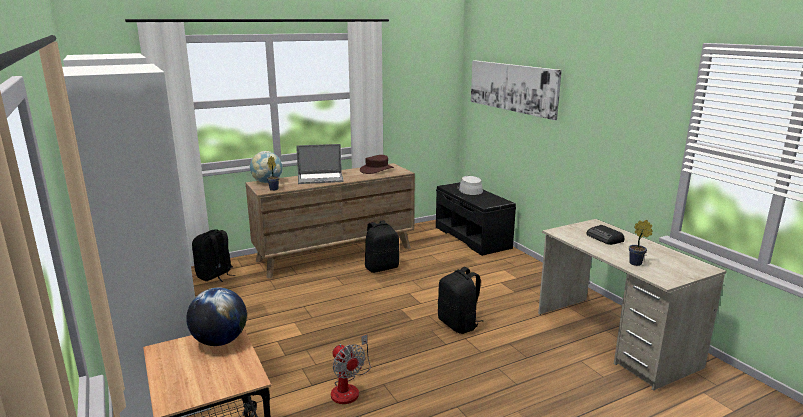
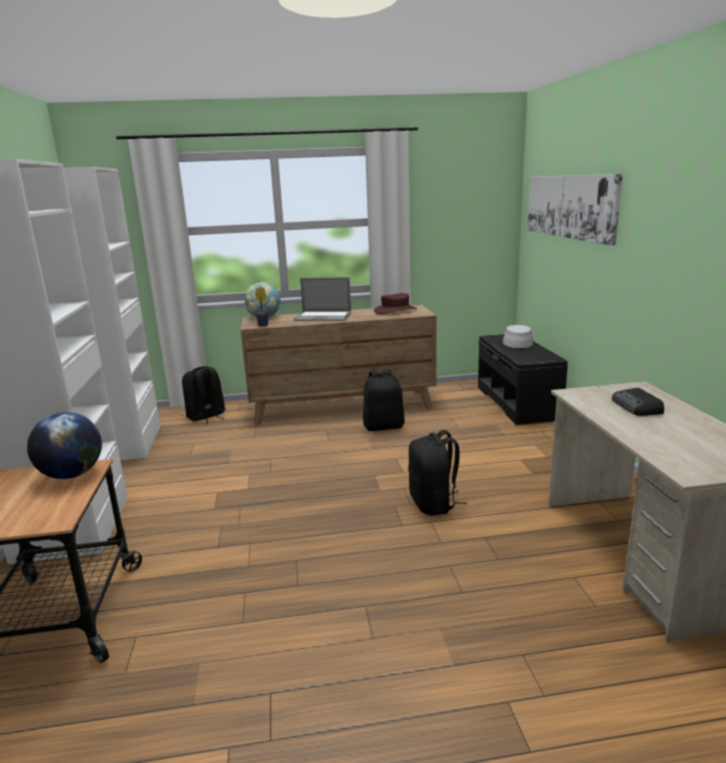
camera: 20 degrees right, 0 degrees up
fan [331,335,371,404] -> none
potted plant [629,220,653,266] -> none

